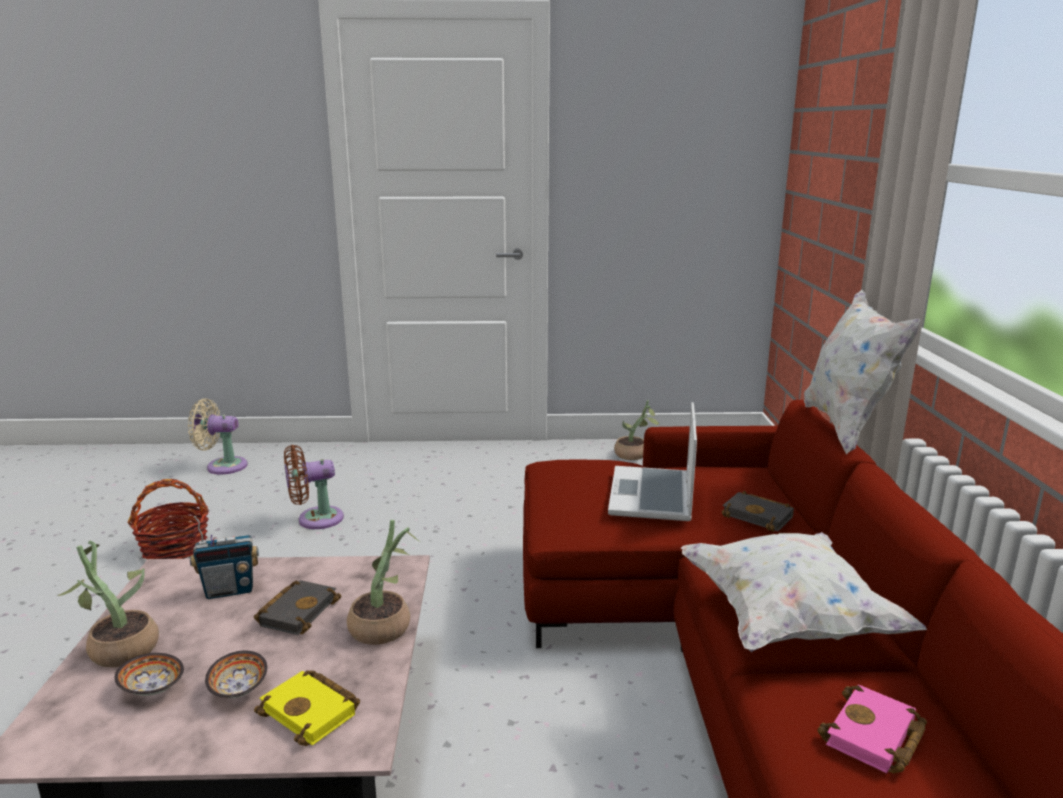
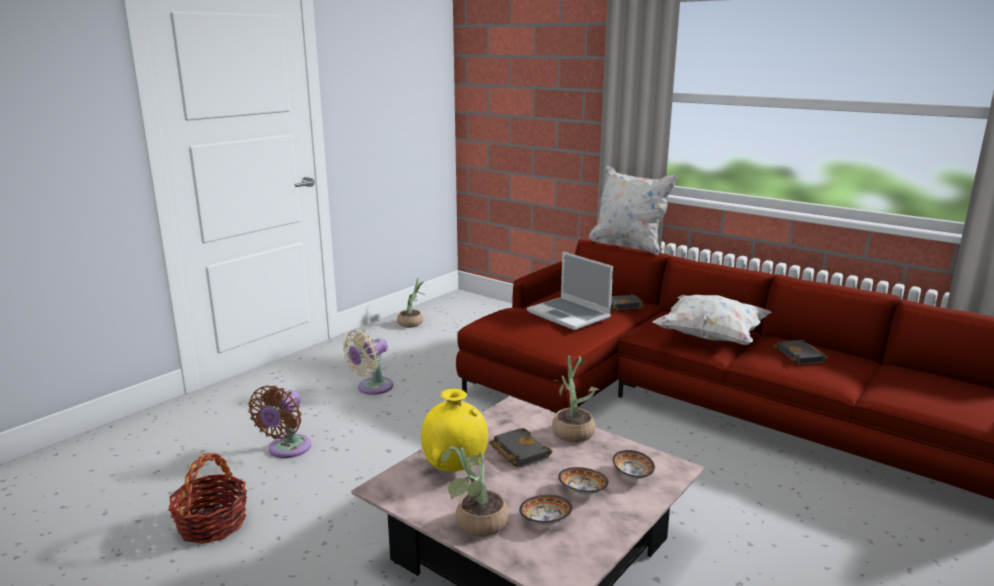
camera: 50 degrees left, 0 degrees up
beige fan [188,398,248,475] -> beige fan moved to [343,330,393,395]
radio [190,516,259,599] -> yellow vase [421,389,488,472]
yellow book [254,670,360,746] -> bowl [613,450,655,479]
pink book [817,684,927,773] -> black book [773,339,828,365]

